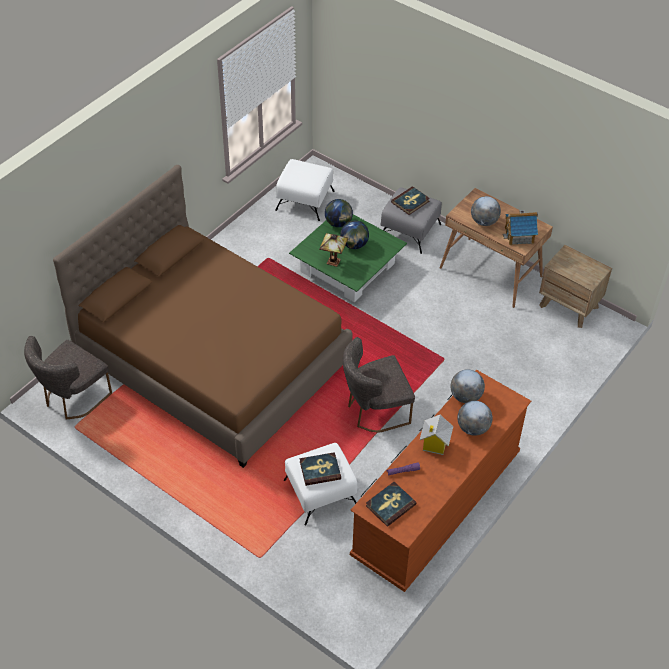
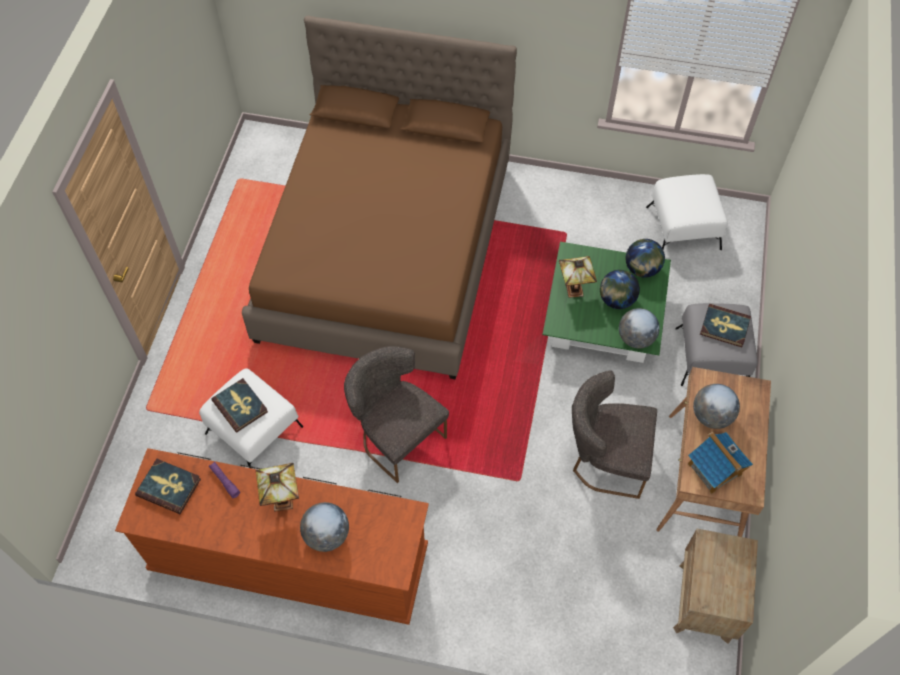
camera: 65 degrees right, 10 degrees up
grey chair [24,336,112,420] -> grey chair moved to [572,371,657,499]
toy house [420,415,453,455] -> table lamp [256,463,299,512]
globe [450,369,485,403] -> globe moved to [619,308,660,348]

